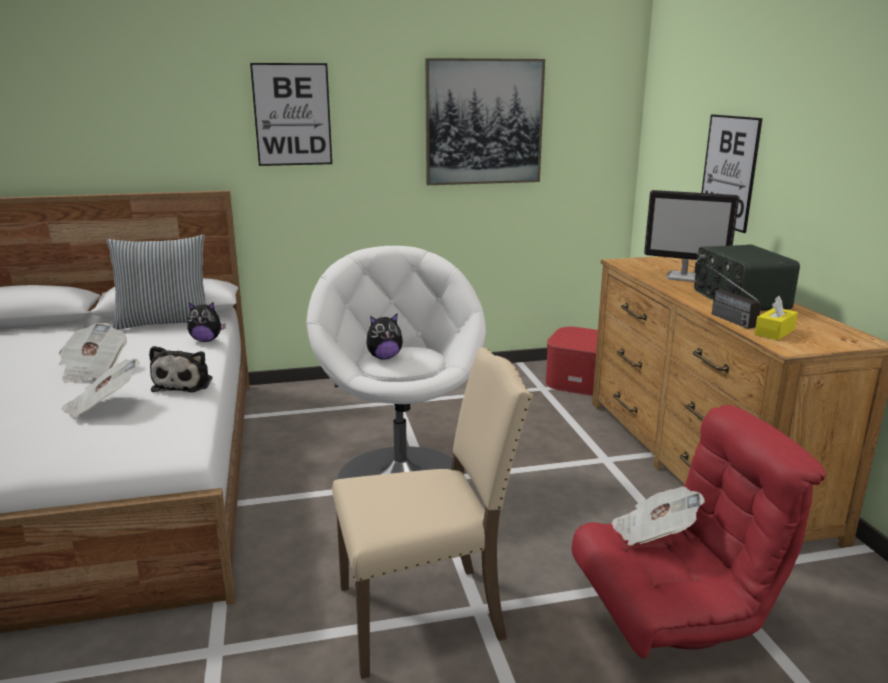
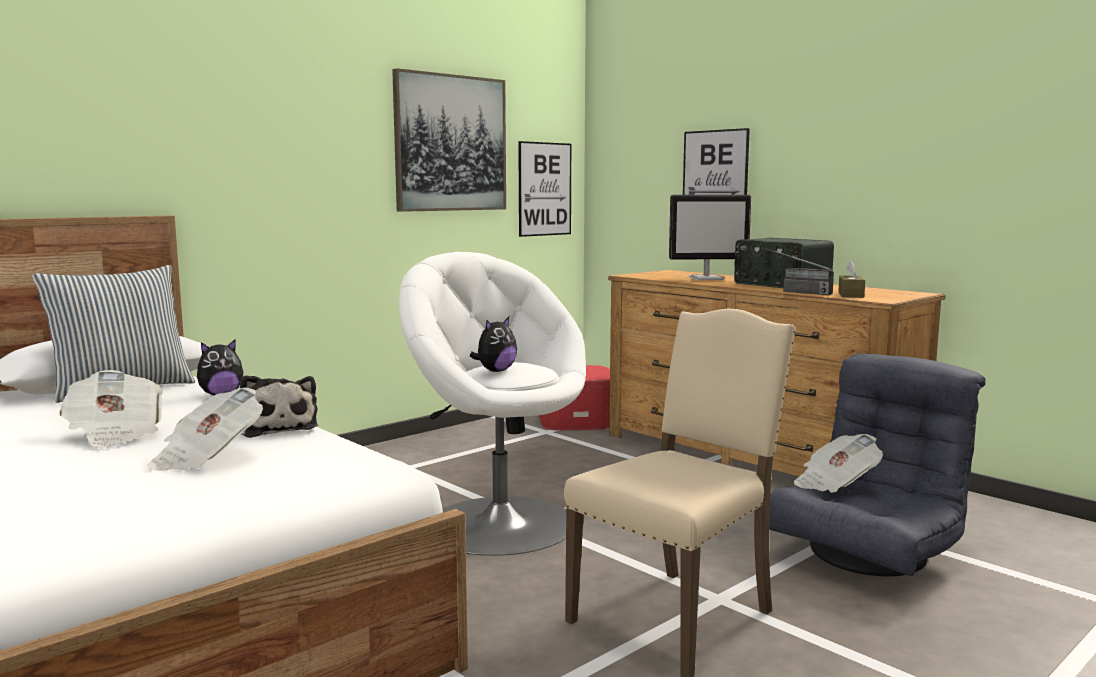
camera: 30 degrees left, 10 degrees down
picture [250,63,332,166] -> picture moved to [518,141,571,237]
red armchair [572,405,826,659] -> grey armchair [769,353,986,576]
yellow tissue box [755,296,798,340] -> brown tissue box [838,261,865,298]

